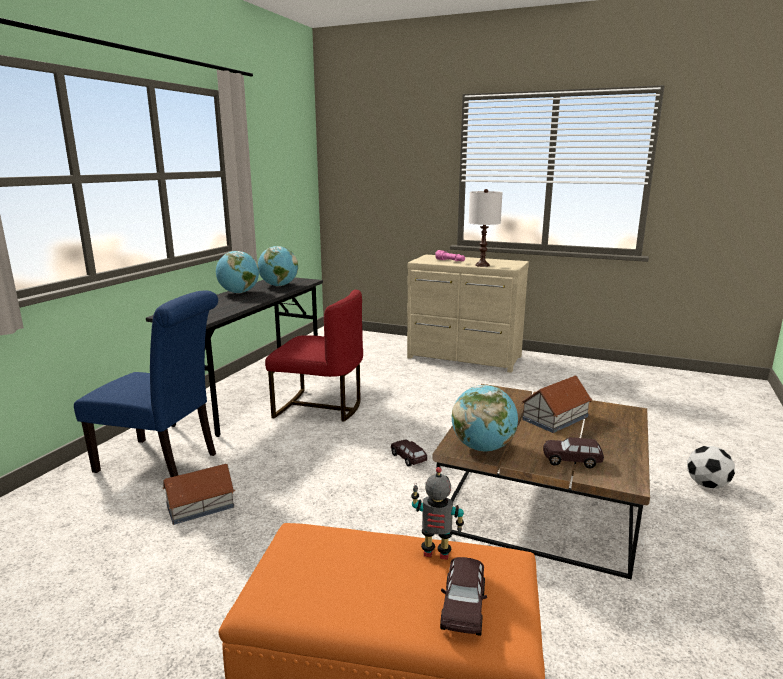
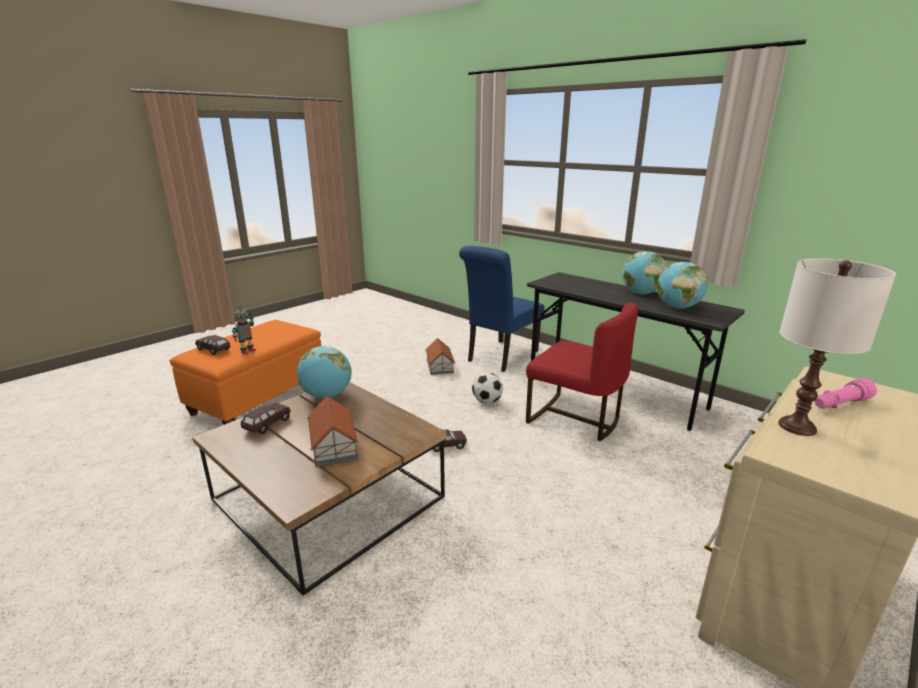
camera: 110 degrees right, 5 degrees up
red chair [265,290,363,421] -> red chair turned 90 degrees counterclockwise [526,302,638,441]
football [687,446,735,488] -> football moved to [472,373,503,404]

